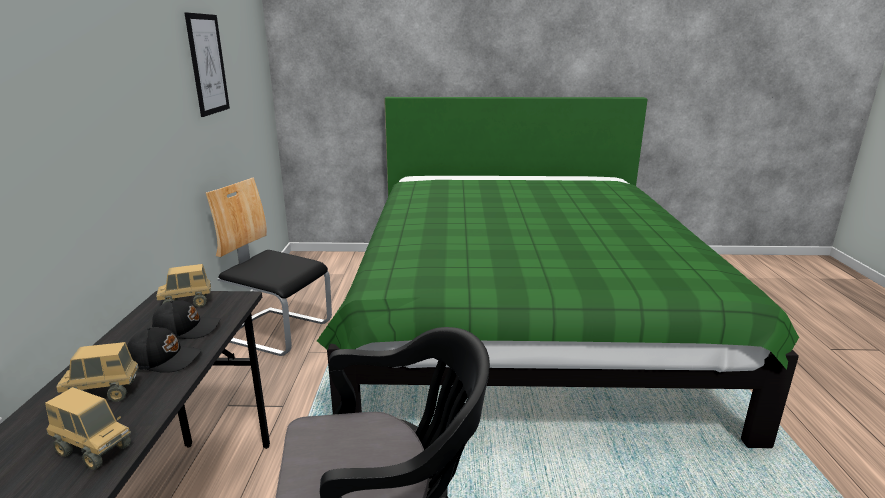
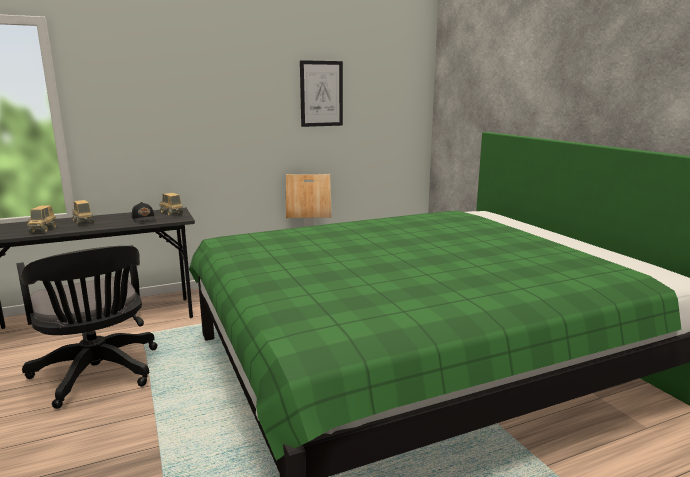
camera: 65 degrees right, 5 degrees down
black cap [127,327,202,373] -> none

